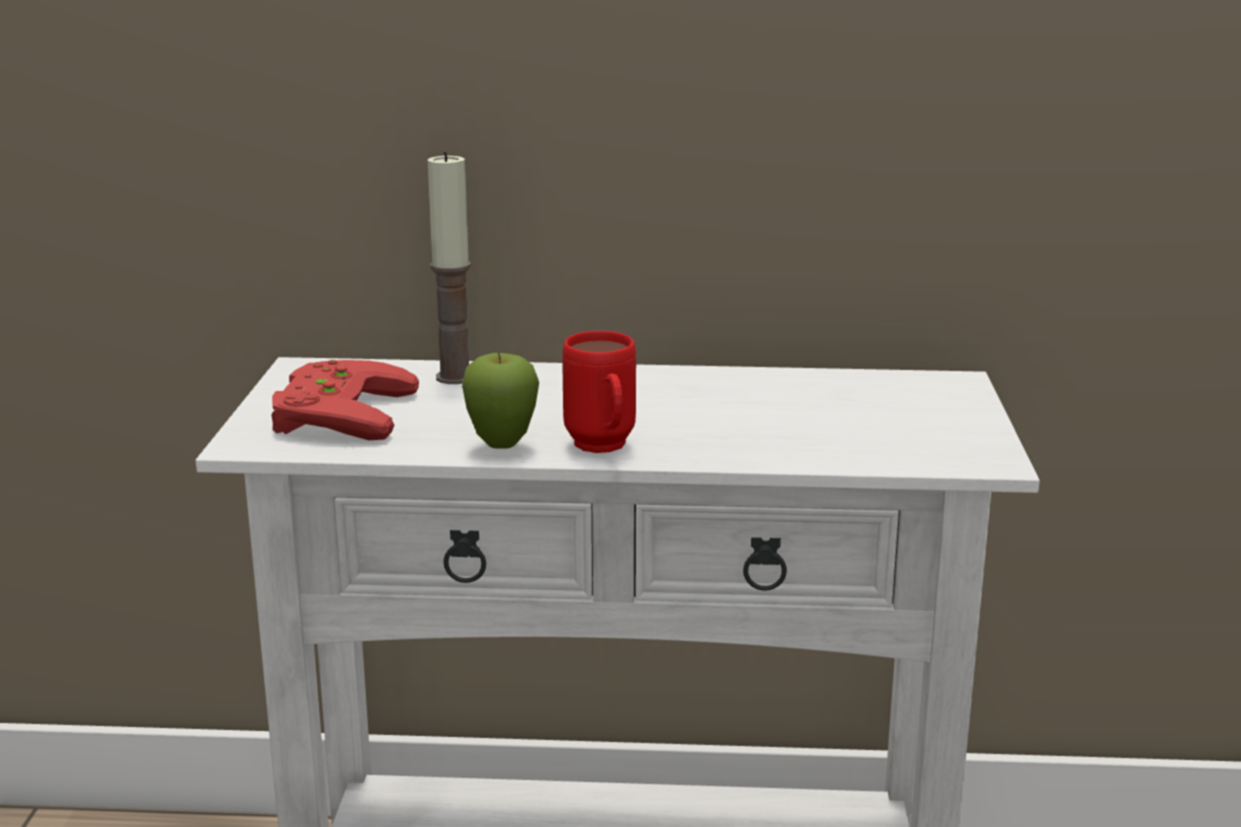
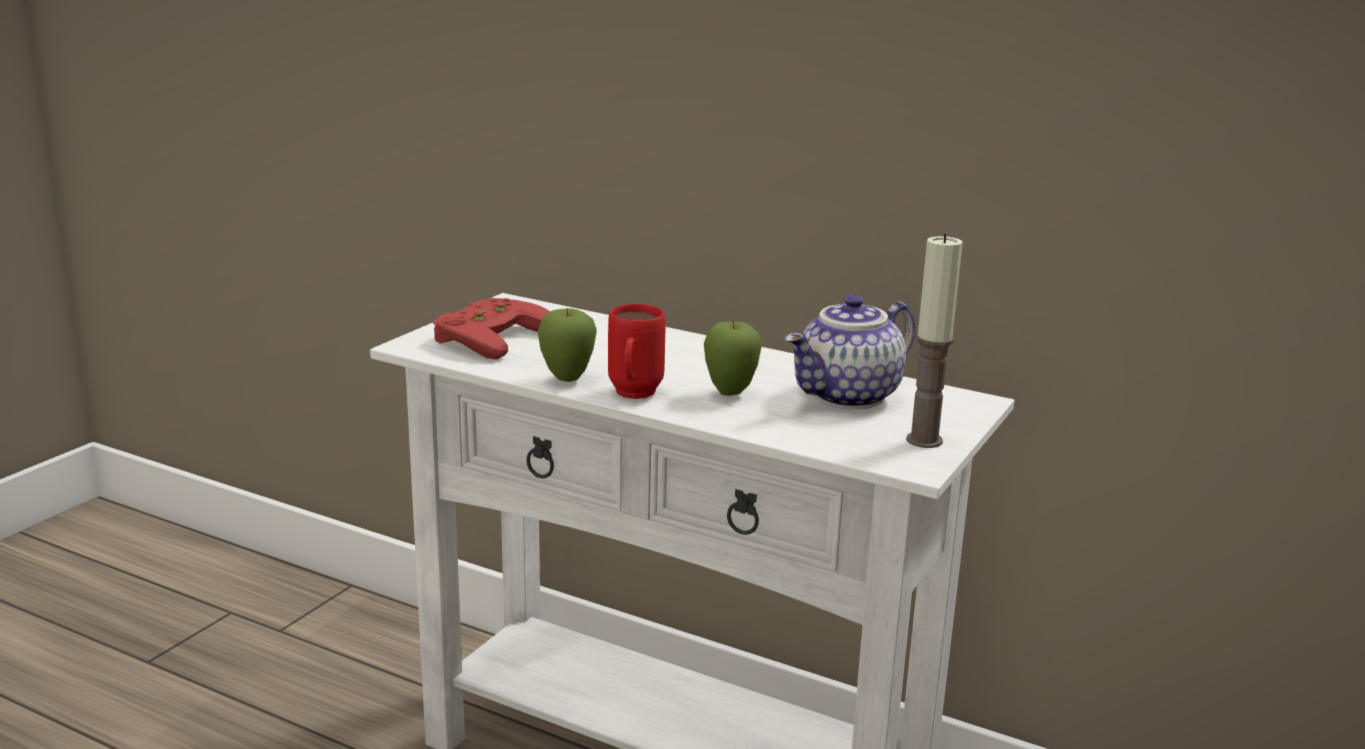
camera: 25 degrees right, 0 degrees up
candle [428,152,471,384] -> candle moved to [906,234,963,448]
none -> apple [704,321,762,396]
none -> teapot [785,295,916,409]

